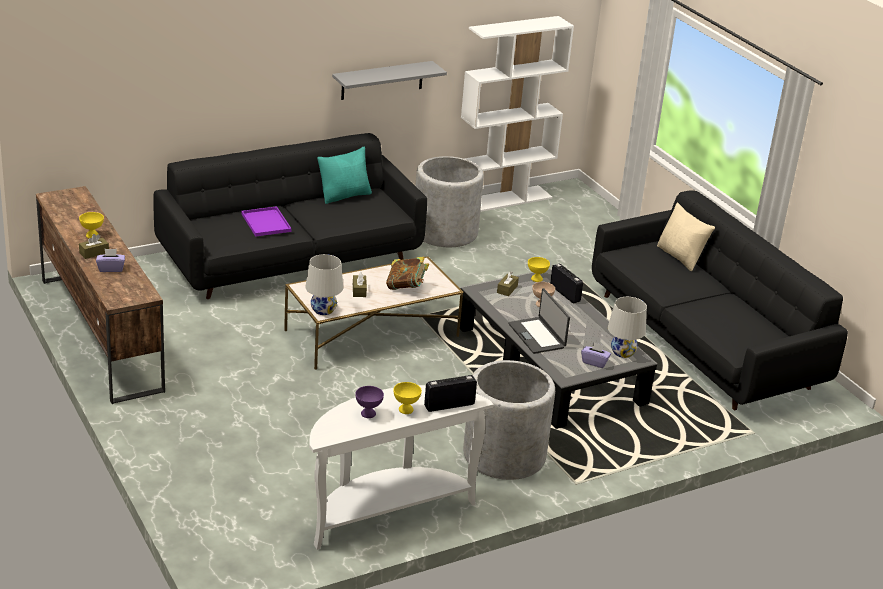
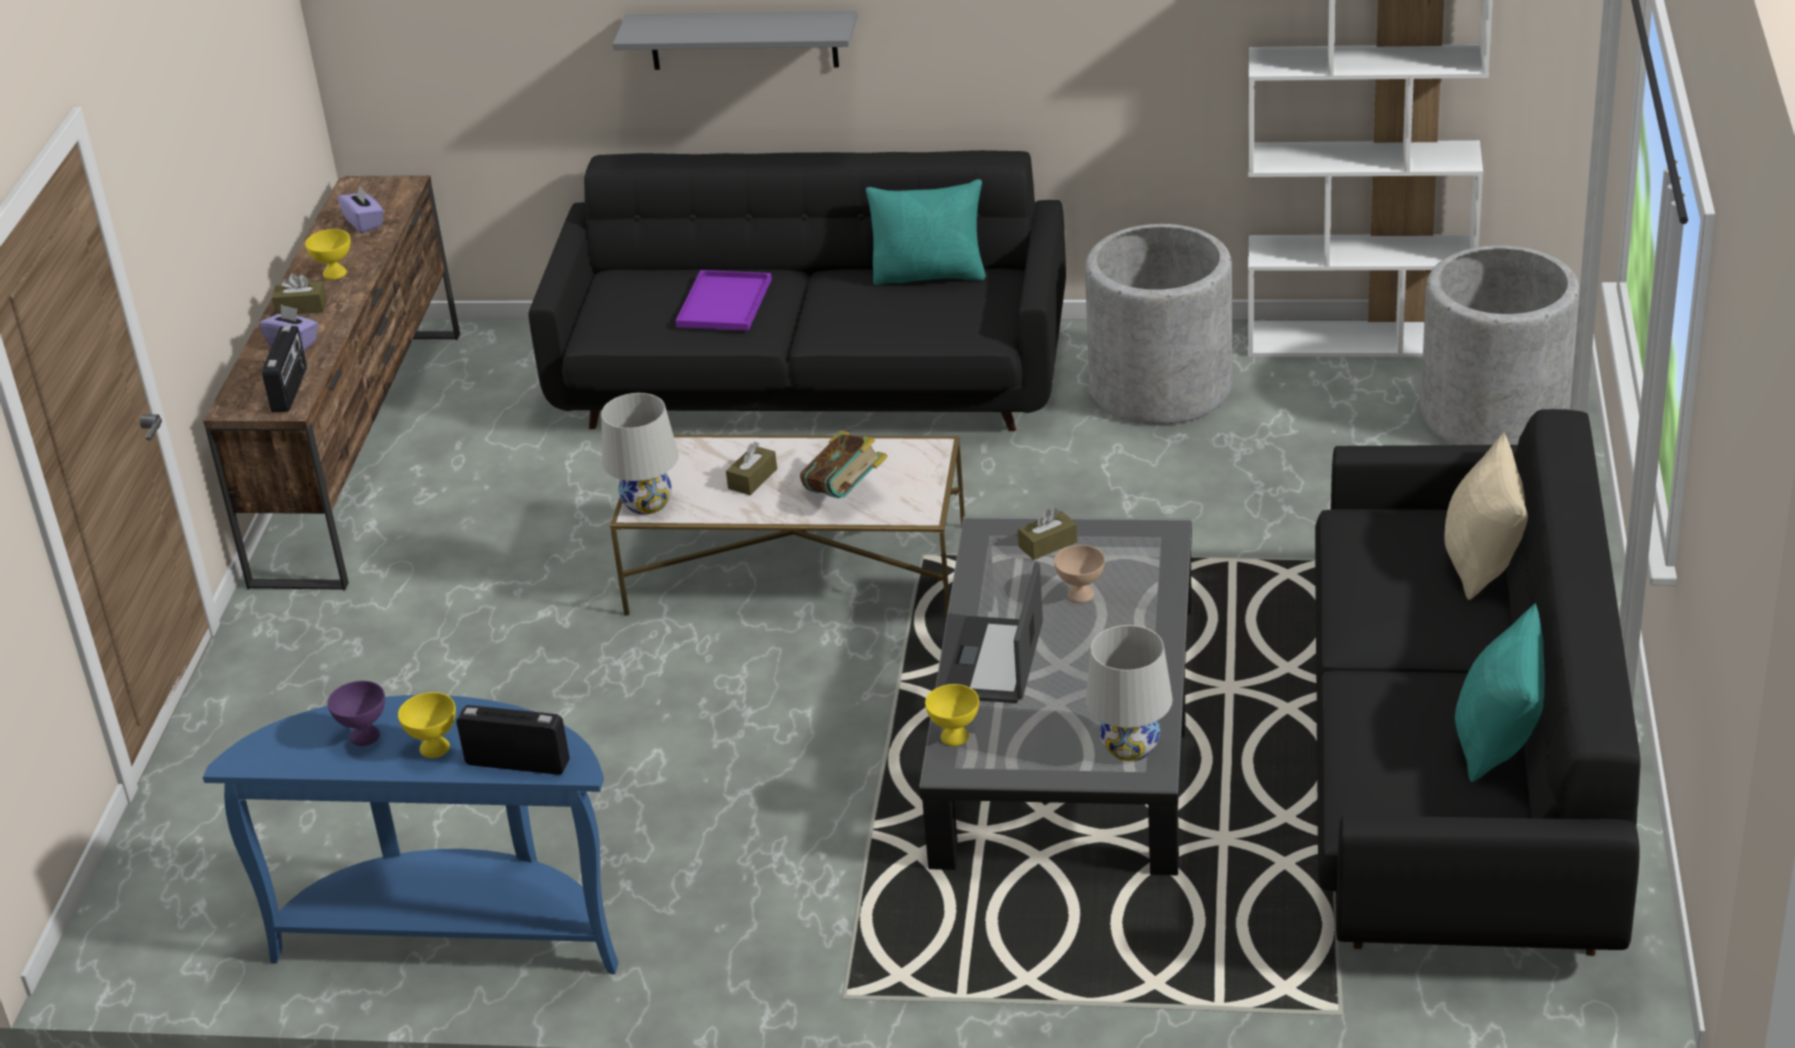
camera: 40 degrees right, 5 degrees up
white console table [309,385,494,550] -> blue console table [203,695,618,974]
grey shelf [332,61,447,100] -> grey shelf moved to [613,11,857,70]
grey planter [463,360,555,480] -> grey planter moved to [1421,245,1580,445]
yellow bowl [528,257,550,282] -> yellow bowl moved to [925,684,979,746]
radio [550,264,583,304] -> radio moved to [262,326,307,412]
purple tissue box [581,342,611,368] -> purple tissue box moved to [338,185,384,233]
none -> turquoise pillow [1455,604,1545,782]

